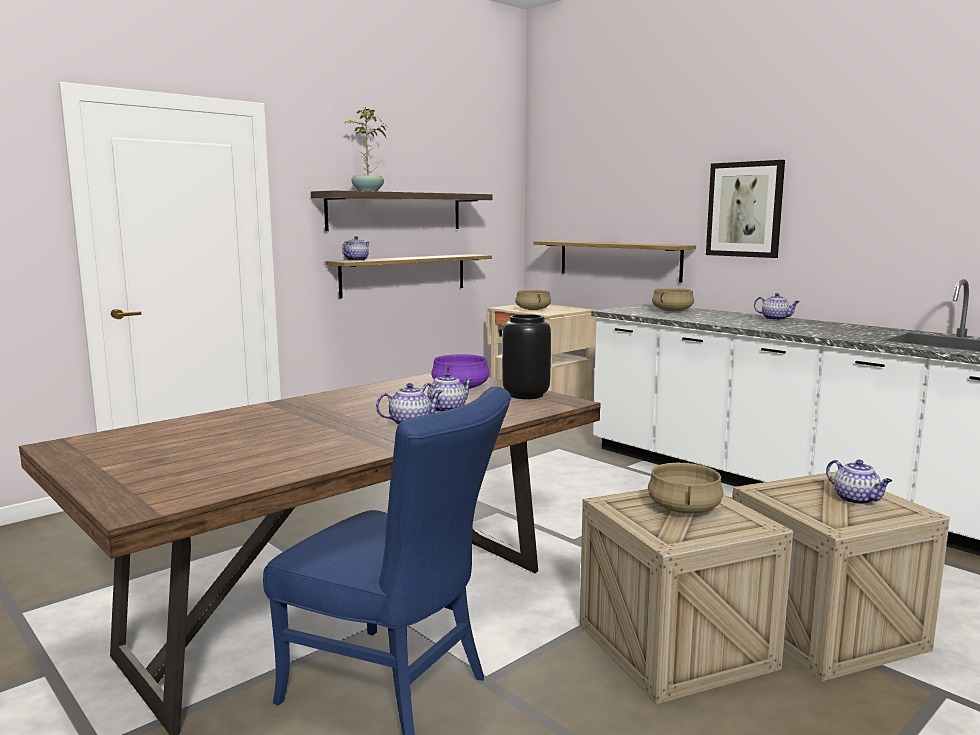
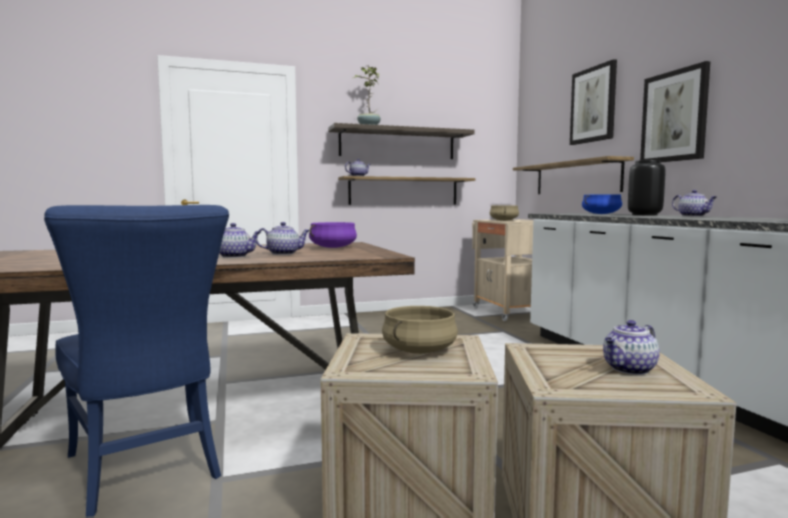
camera: 25 degrees right, 5 degrees down
black vase [502,314,551,399] -> black vase moved to [628,160,665,215]
beige cooking pot [652,288,694,312] -> blue cooking pot [582,194,622,214]
teapot [826,460,892,505] -> teapot turned 60 degrees clockwise [603,320,660,375]
none -> picture [570,59,617,145]

